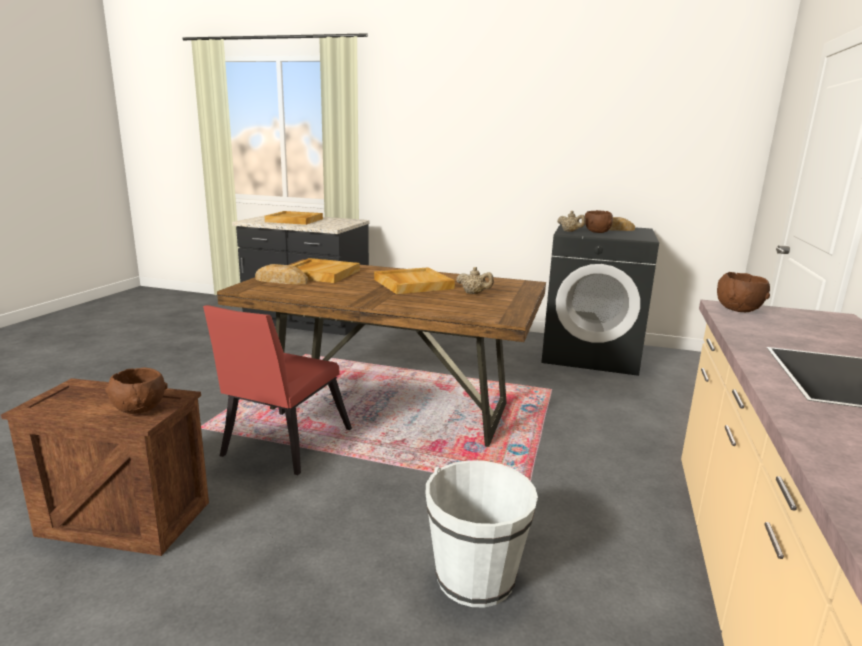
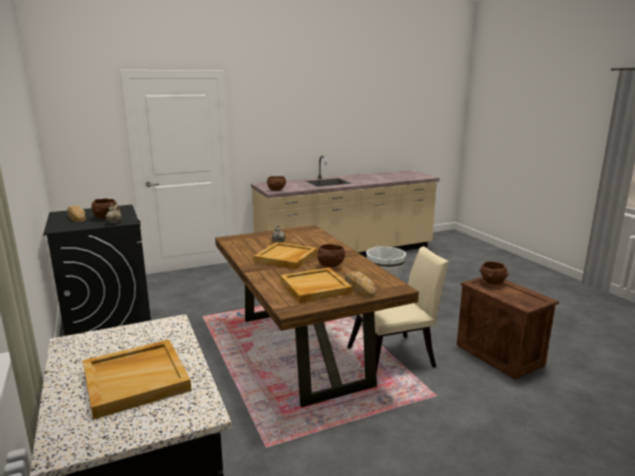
camera: 130 degrees left, 0 degrees up
red chair [203,305,352,475] -> beige chair [347,246,449,373]
none -> brown bowl [317,244,345,267]

